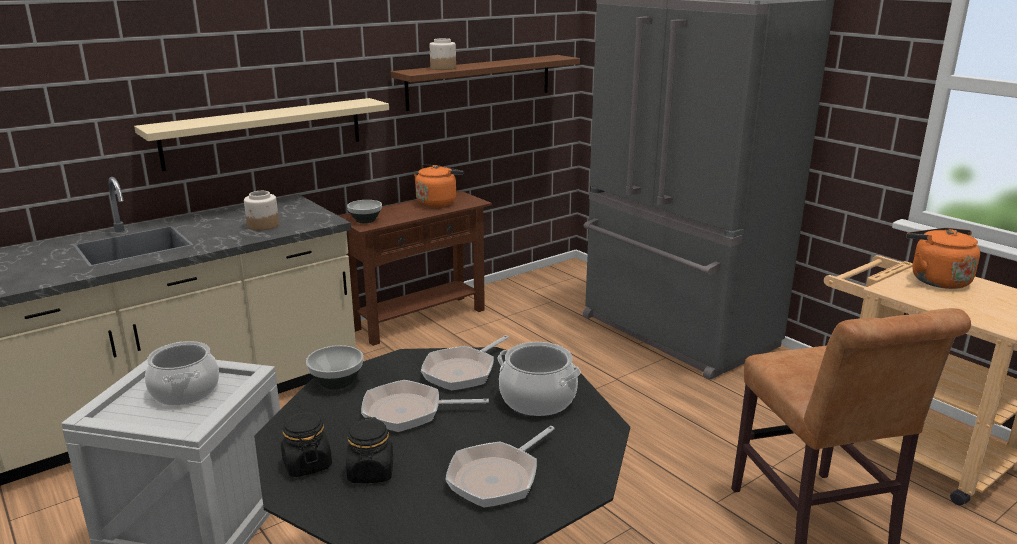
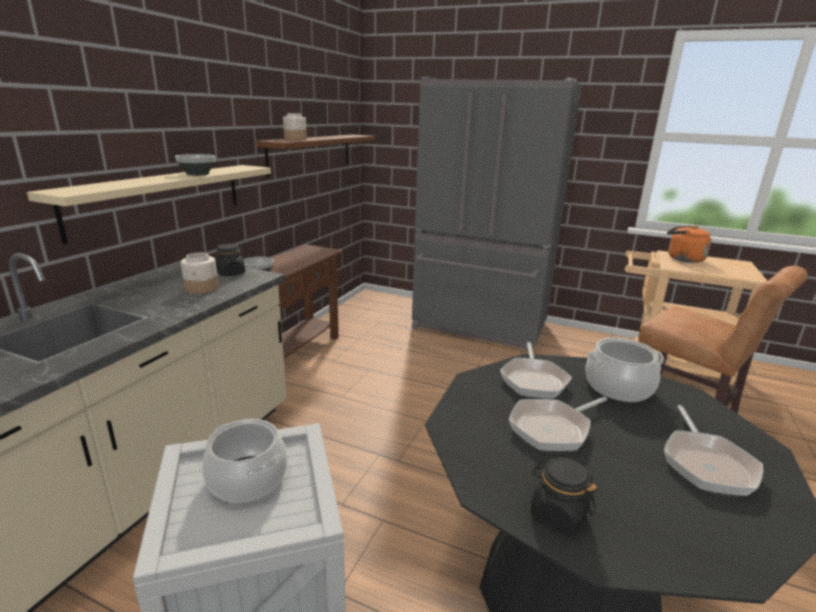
camera: 30 degrees left, 0 degrees up
bowl [306,345,363,389] -> bowl moved to [175,154,215,176]
black jar [346,417,393,483] -> black jar moved to [216,244,245,276]
orange kettle [414,165,464,207] -> none

